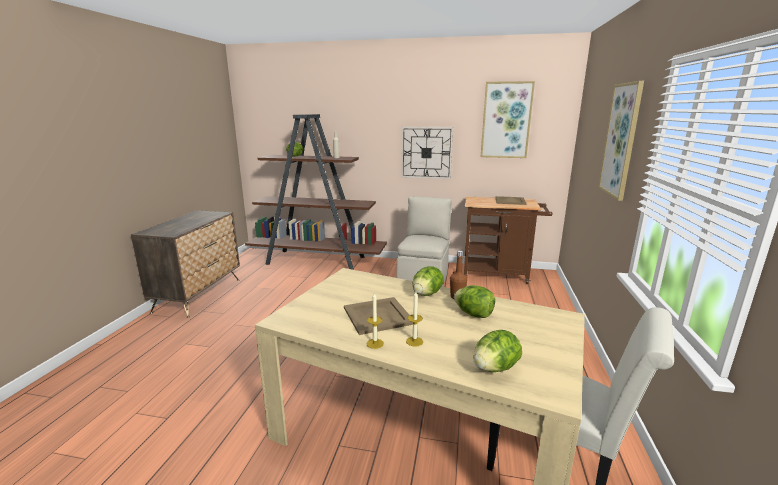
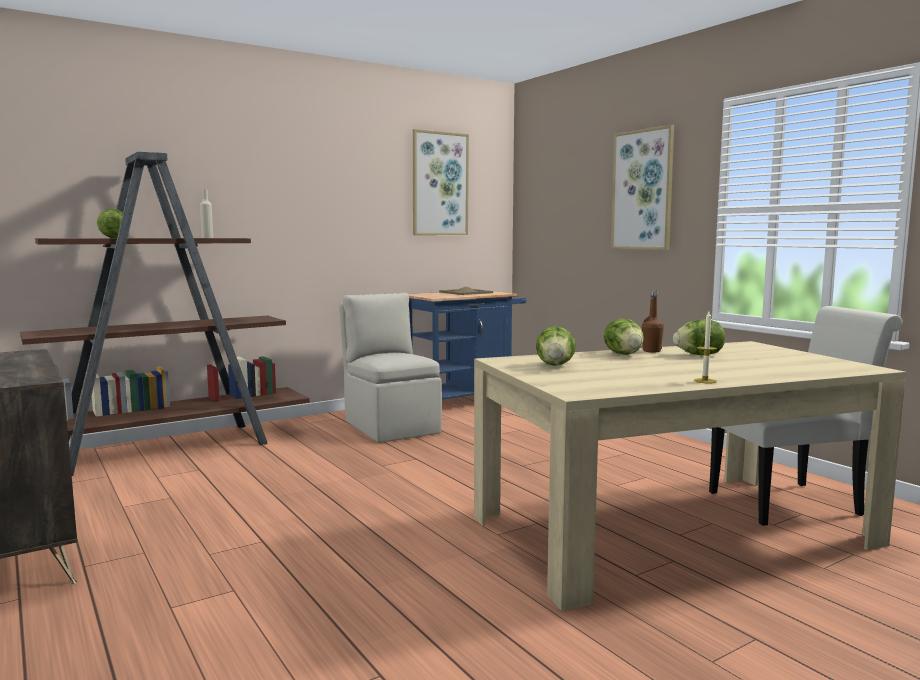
camera: 45 degrees left, 10 degrees down
beige tray [344,297,413,335] -> none
wall clock [401,127,453,179] -> none
candle [406,292,423,347] -> none
brown cart [464,196,552,284] -> blue cart [409,291,526,400]
lettuce [473,330,522,372] -> lettuce moved to [536,326,576,366]

